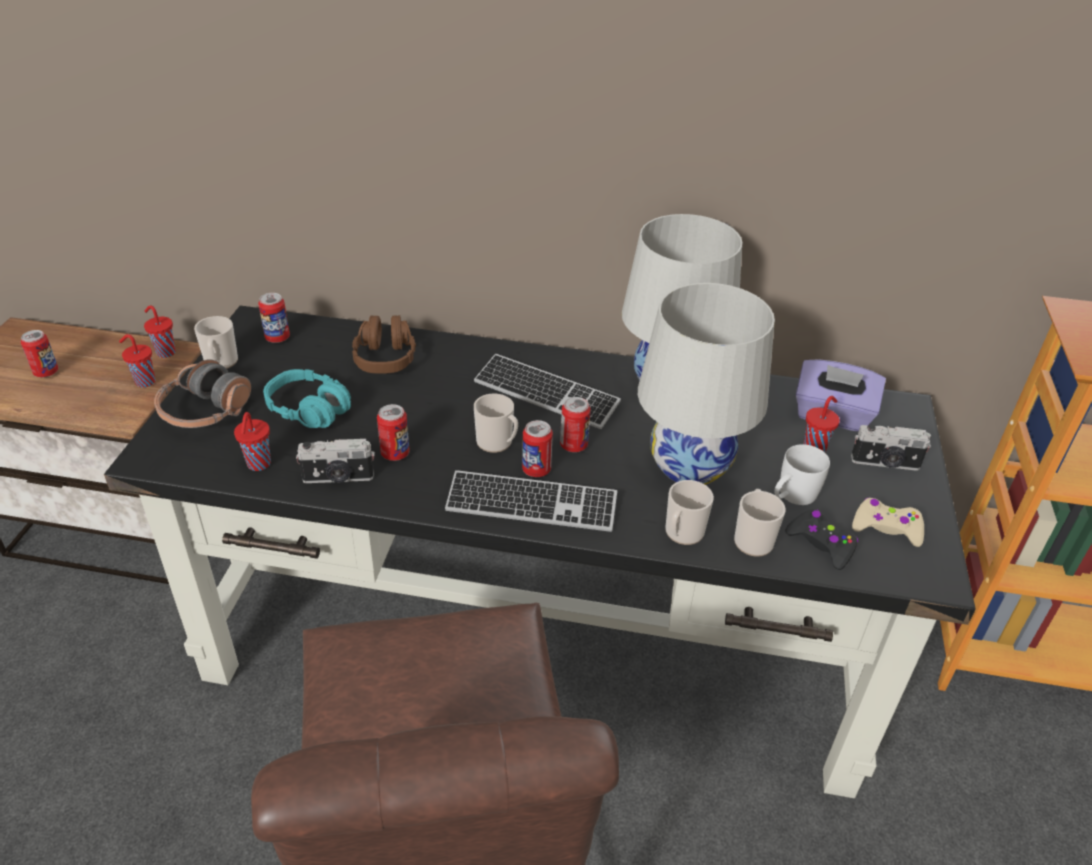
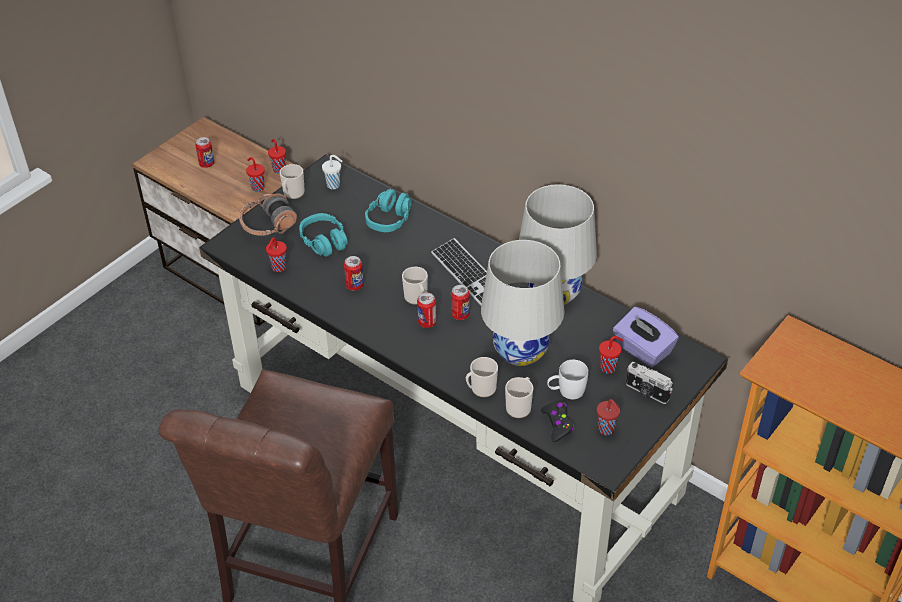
camera: 30 degrees right, 5 degrees up
can [258,293,290,343] -> white cup [322,155,342,189]
camera [296,438,375,483] -> none
brown headphones [352,315,416,374] -> turquoise headphones [365,189,412,232]
keyboard [445,470,617,532] -> none
beige game controller [852,498,924,547] -> red cup [597,399,620,435]

